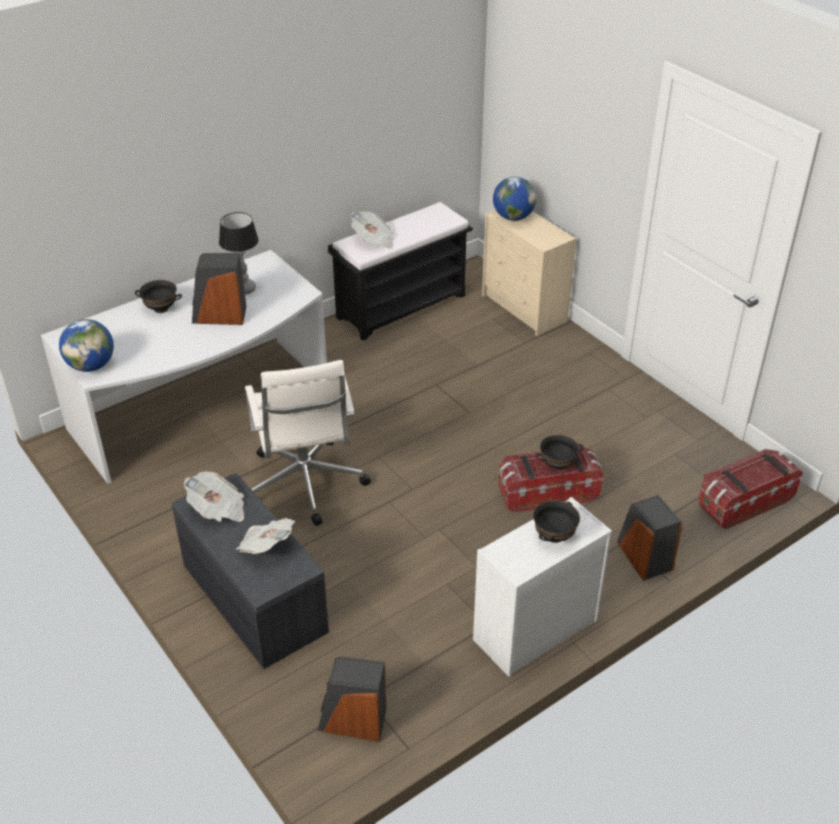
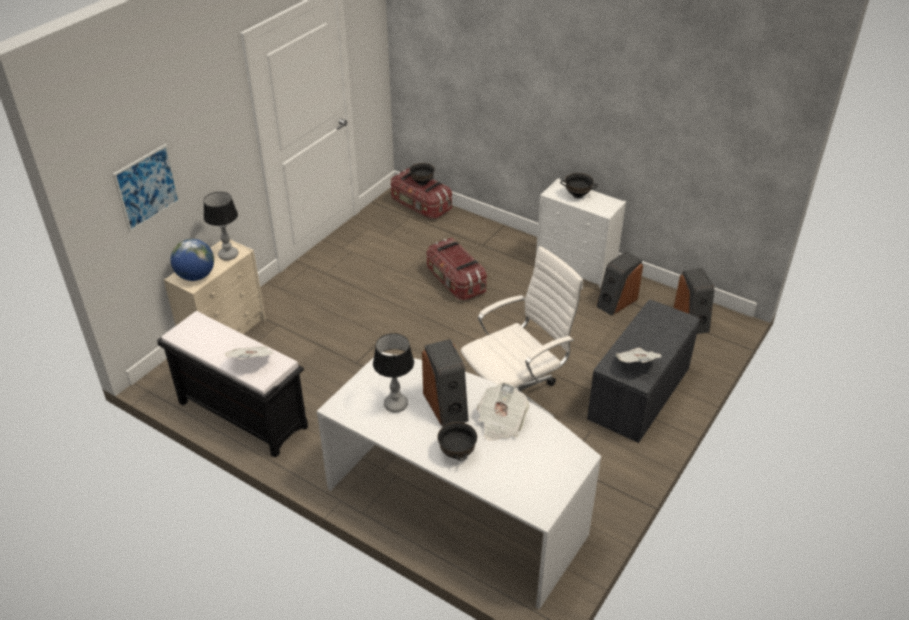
camera: 110 degrees left, 0 degrees up
globe [59,319,114,372] -> none
newspaper [236,518,295,554] -> newspaper moved to [477,382,529,441]
black bowl [535,435,583,470] -> black bowl moved to [410,163,435,185]
speaker [617,495,683,581] -> speaker moved to [596,251,643,316]
none -> picture [113,144,180,232]
none -> table lamp [204,192,238,260]

